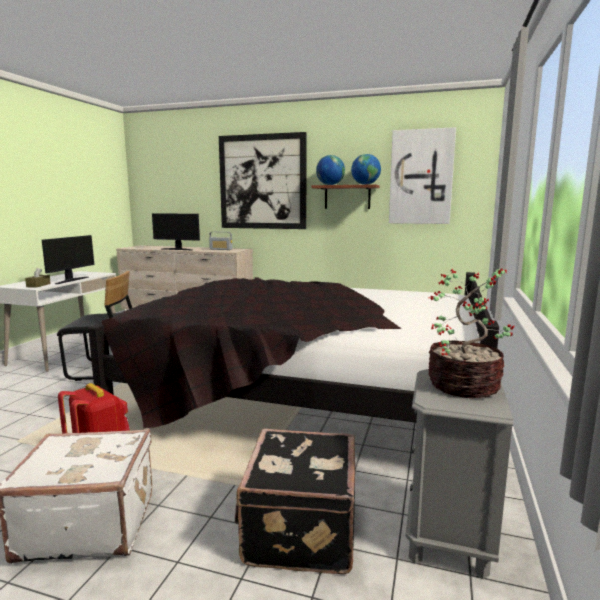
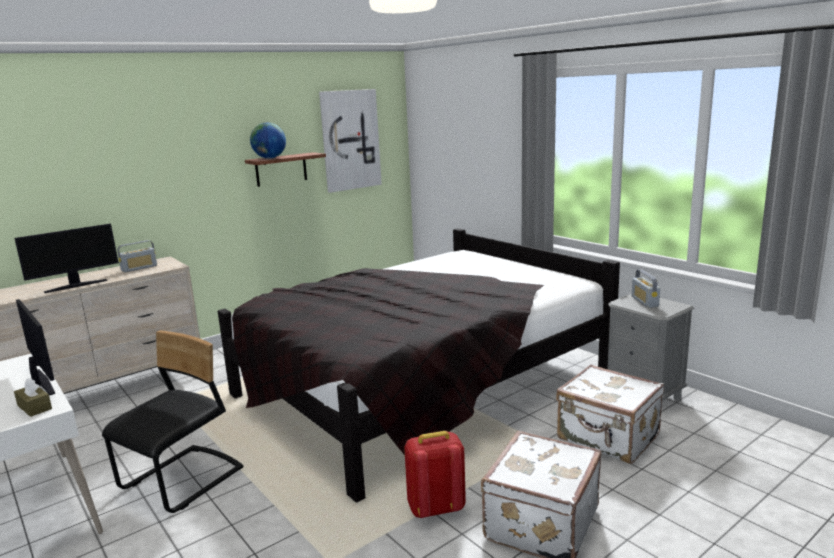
camera: 55 degrees left, 5 degrees up
picture [219,132,307,229] -> none
black suitcase [235,429,355,574] -> white suitcase [556,365,664,464]
globe [351,154,381,185] -> none
potted plant [428,268,515,398] -> radio [632,269,660,308]

